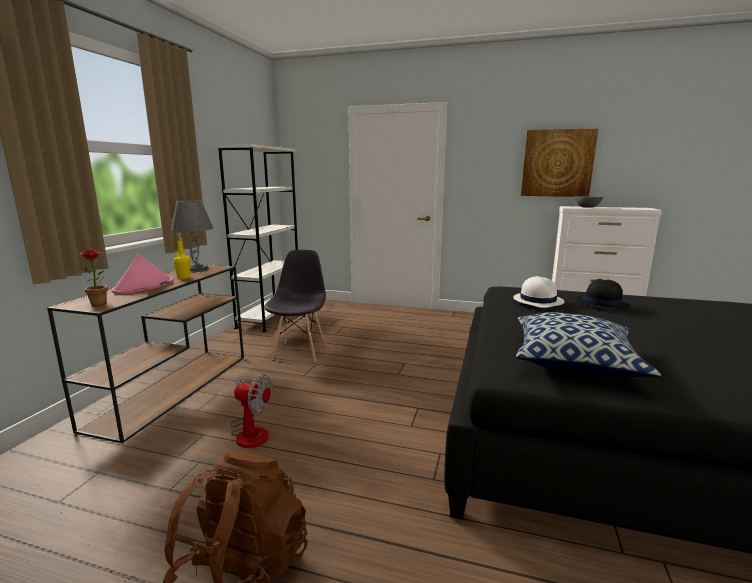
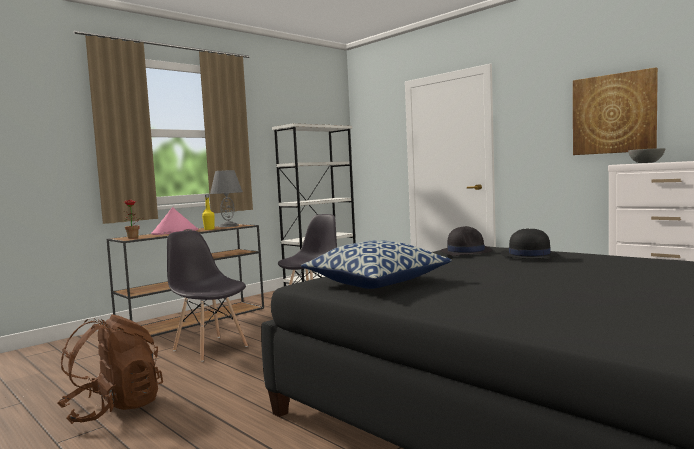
camera: 30 degrees right, 10 degrees down
fan [231,374,273,448] -> grey chair [167,230,248,362]
white hat [513,276,564,308] -> black hat [440,226,492,256]

